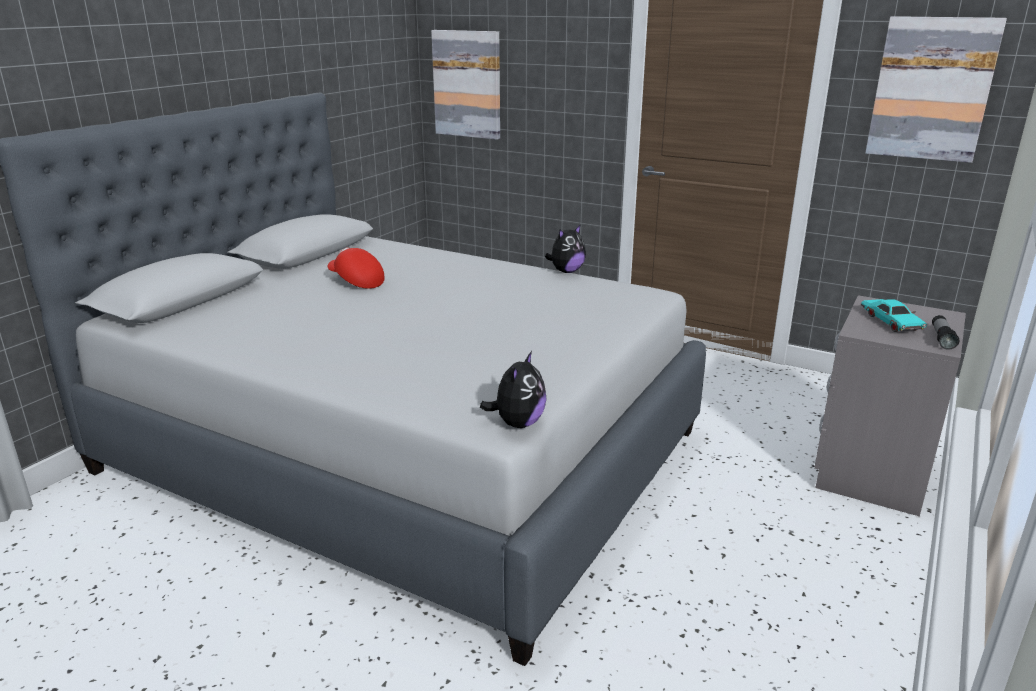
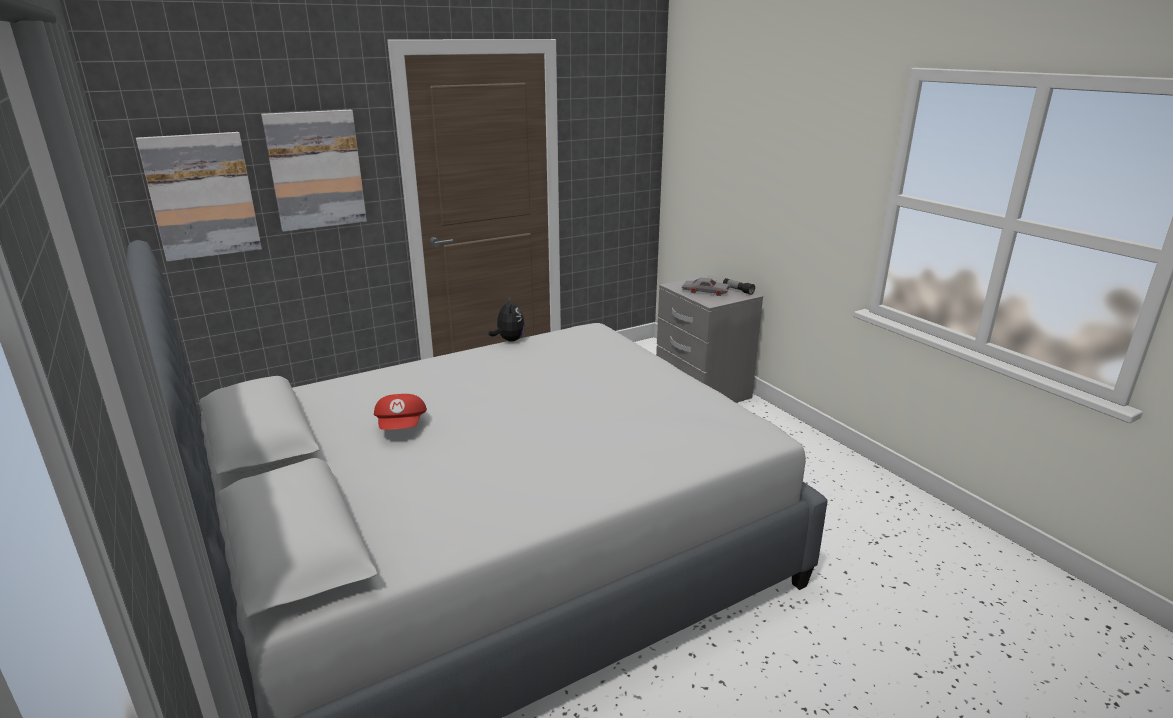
camera: 60 degrees left, 0 degrees up
red cap [328,248,385,289] -> red cap turned 75 degrees counterclockwise [374,394,427,430]
plush toy [480,351,547,428] -> none
turquoise toy car [861,299,927,332] -> grey toy car [682,278,730,296]
picture [865,16,1007,163] -> picture moved to [261,110,367,232]

